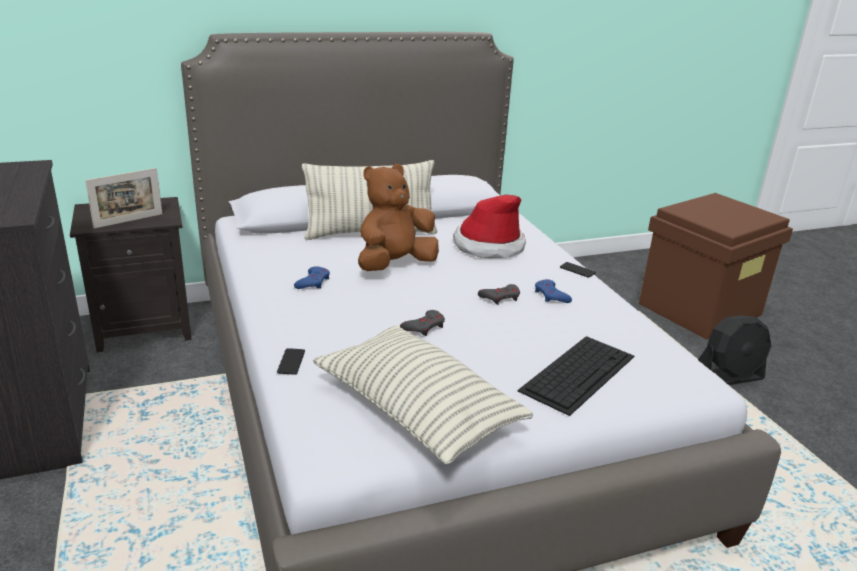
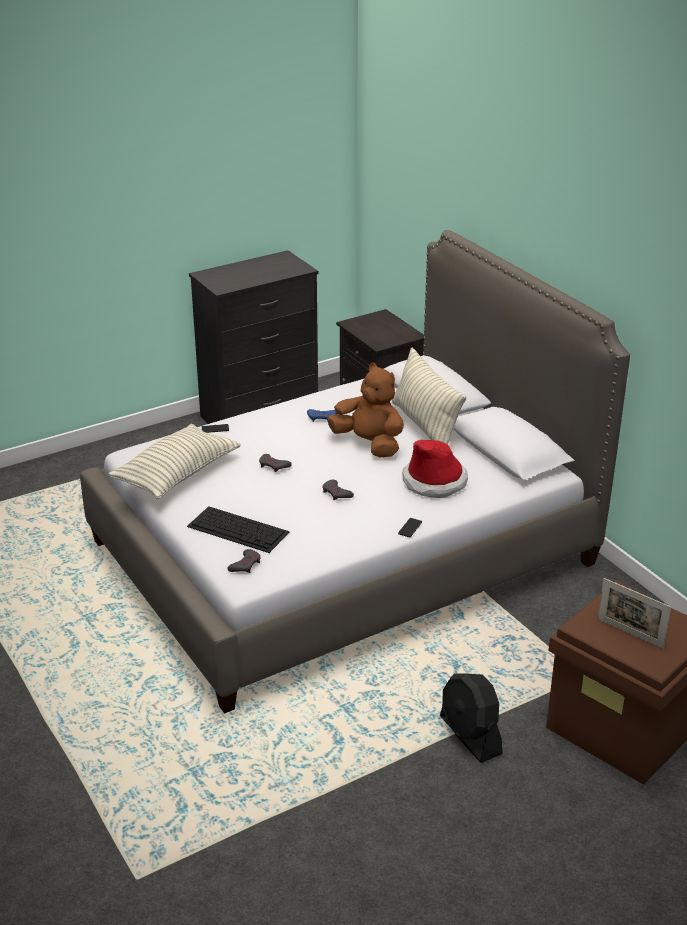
camera: 80 degrees right, 5 degrees up
picture frame [85,168,163,229] -> picture frame moved to [598,578,671,649]
blue game controller [535,279,572,303] -> none
none -> grey game controller [227,549,261,573]

